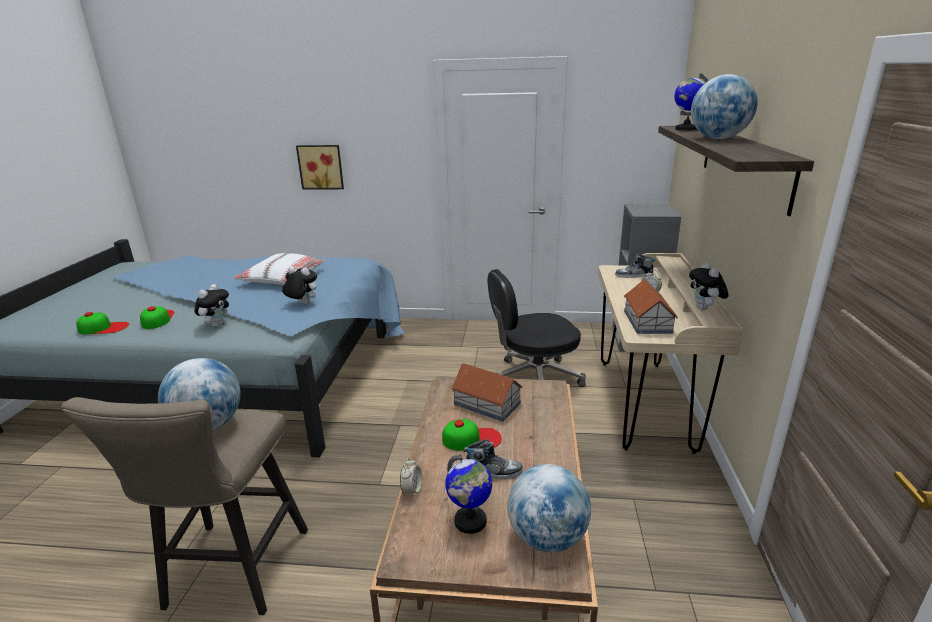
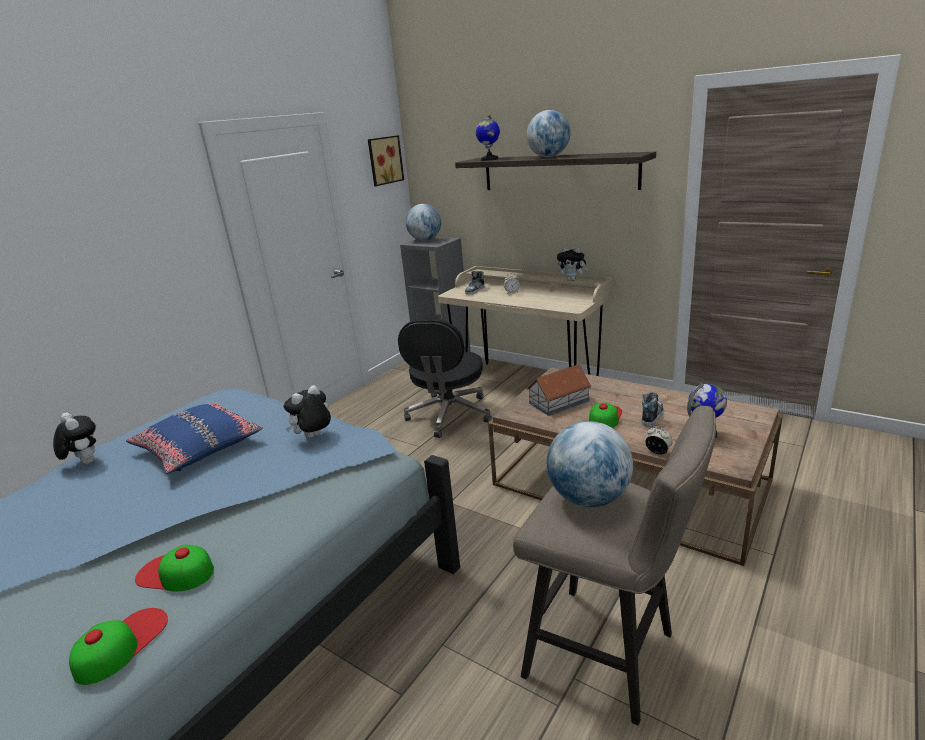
camera: 60 degrees left, 0 degrees up
plush toy [194,284,229,327] -> plush toy moved to [53,412,96,464]
white pillow [234,253,325,285] -> blue pillow [126,402,263,474]
picture [296,145,344,189] -> picture moved to [368,135,404,186]
globe [508,464,591,552] -> globe moved to [406,204,441,241]
toy house [624,279,678,334] -> none

